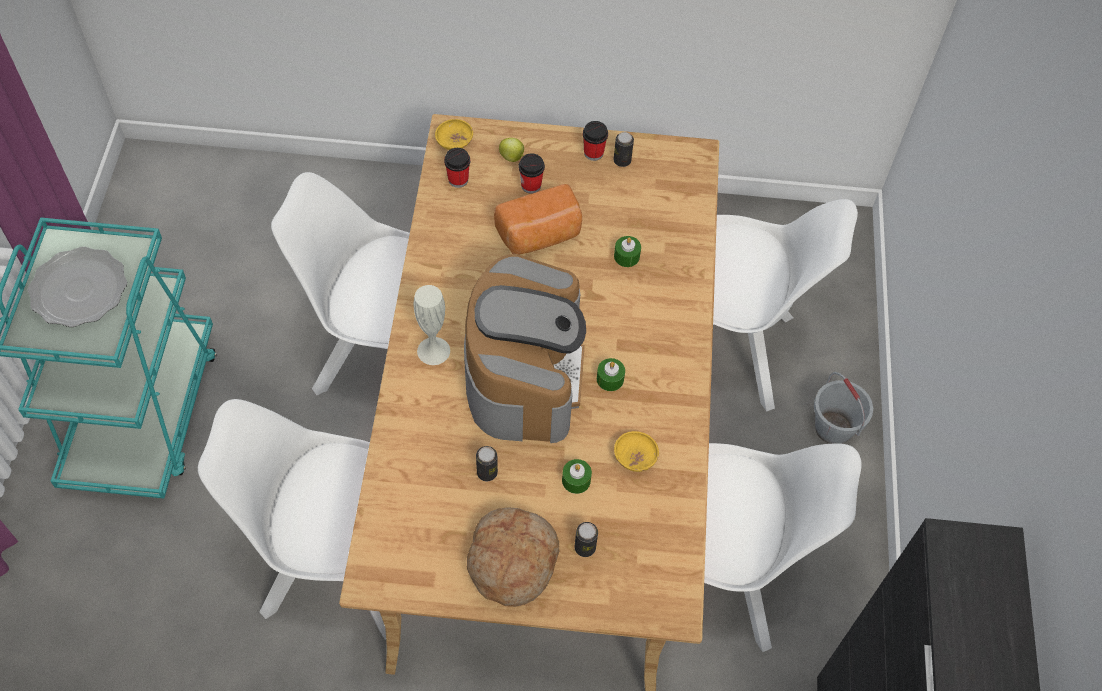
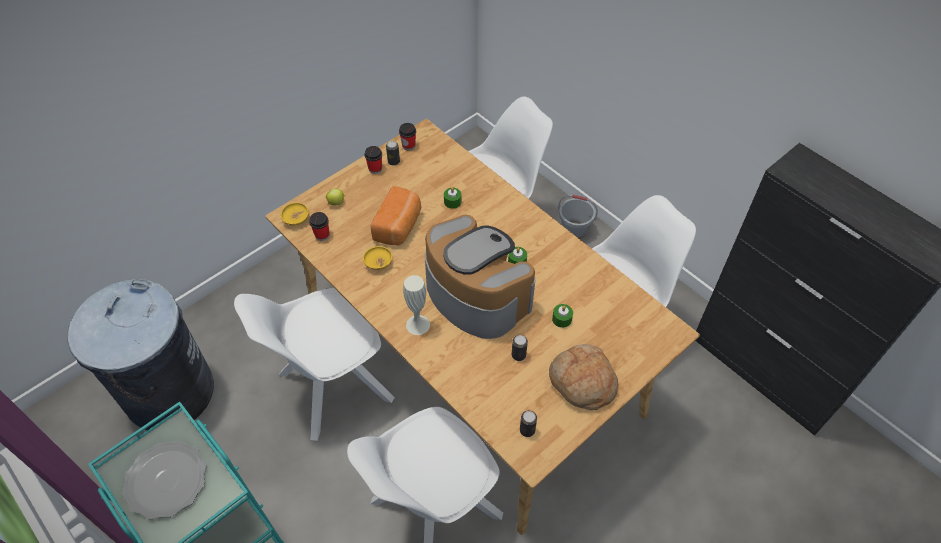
camera: 45 degrees left, 5 degrees down
cup [519,154,545,194] -> cup moved to [399,123,416,150]
can [575,522,598,557] -> can moved to [520,410,537,437]
yellow bowl [614,431,659,472] -> yellow bowl moved to [363,246,392,270]
none -> grey trash can [67,279,214,430]

